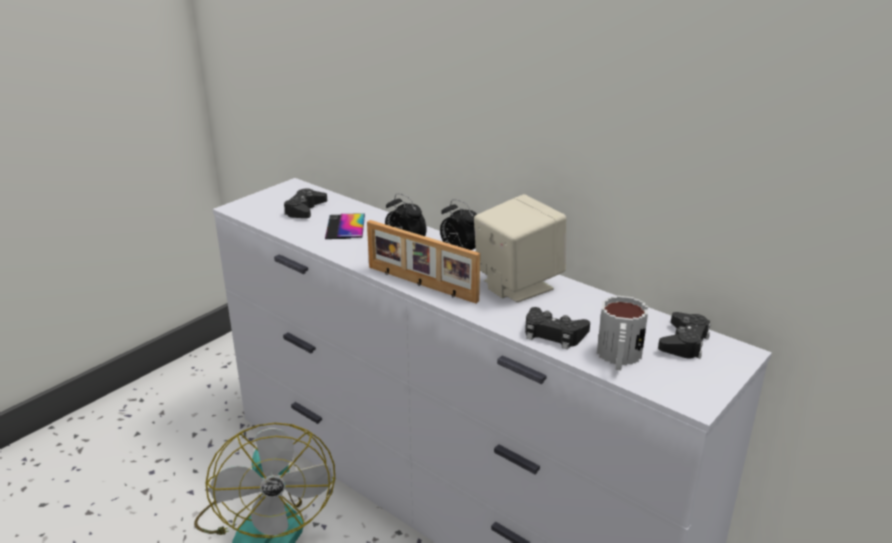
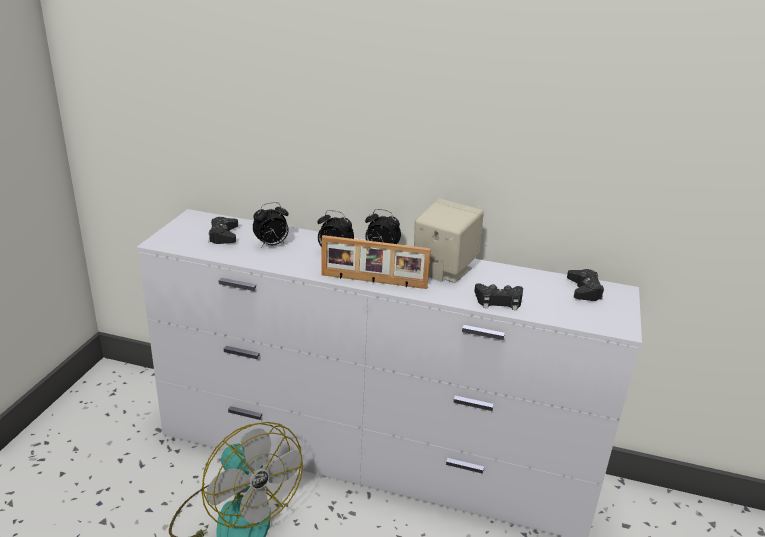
camera: 25 degrees left, 0 degrees up
phone [325,213,365,239] -> alarm clock [253,202,289,248]
mug [597,295,648,370] -> none

